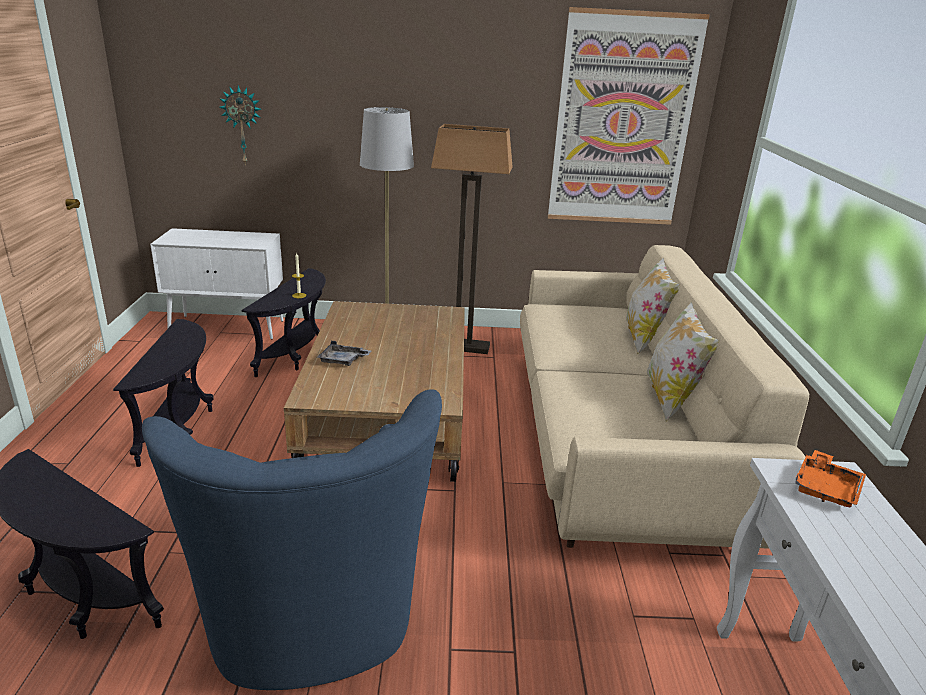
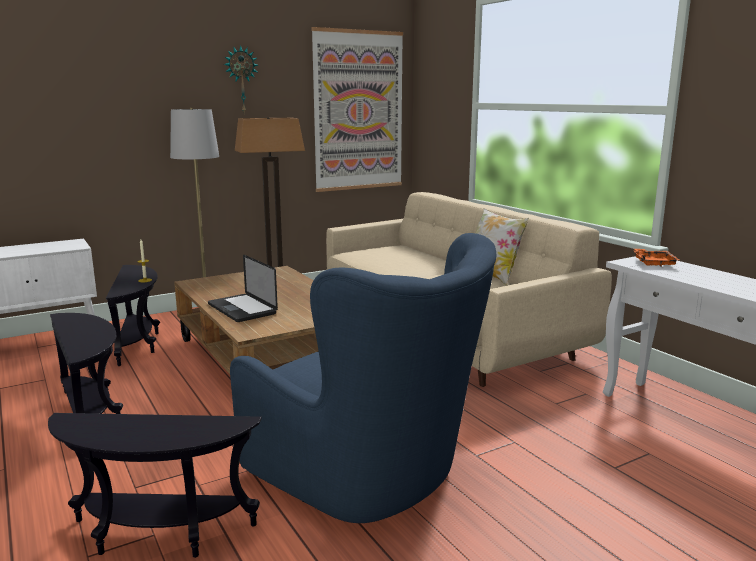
camera: 30 degrees left, 10 degrees down
wall clock [219,85,261,165] -> wall clock moved to [224,45,258,113]
grey tray [317,341,371,366] -> laptop [208,255,278,322]
pillow [626,257,680,355] -> none

